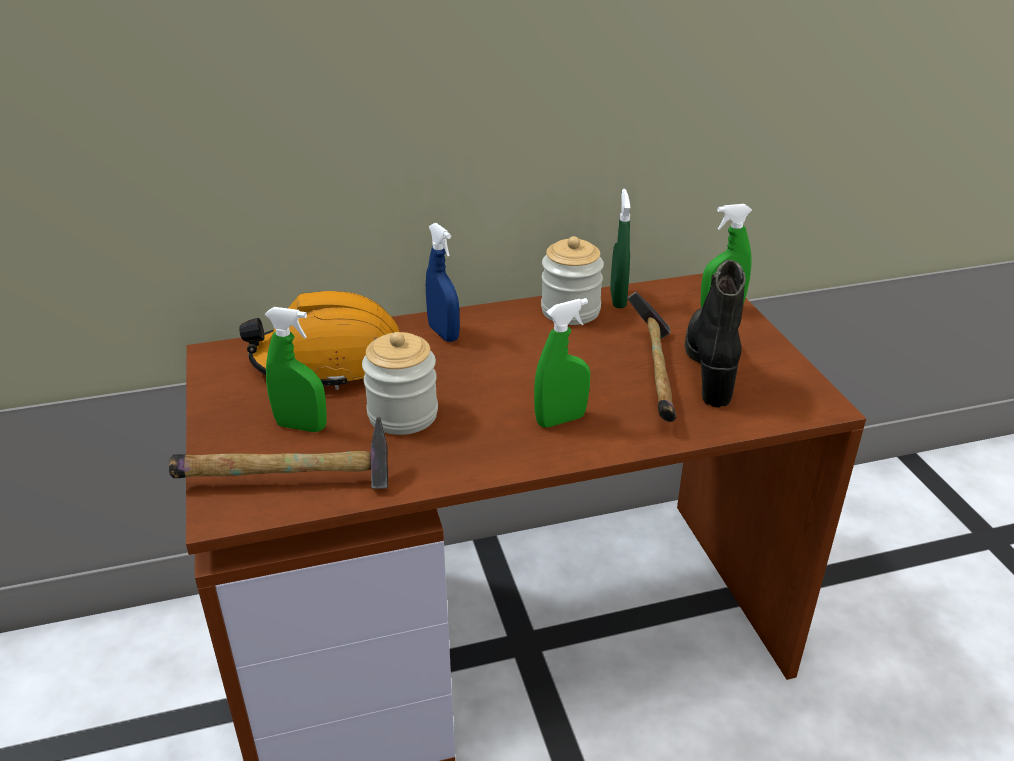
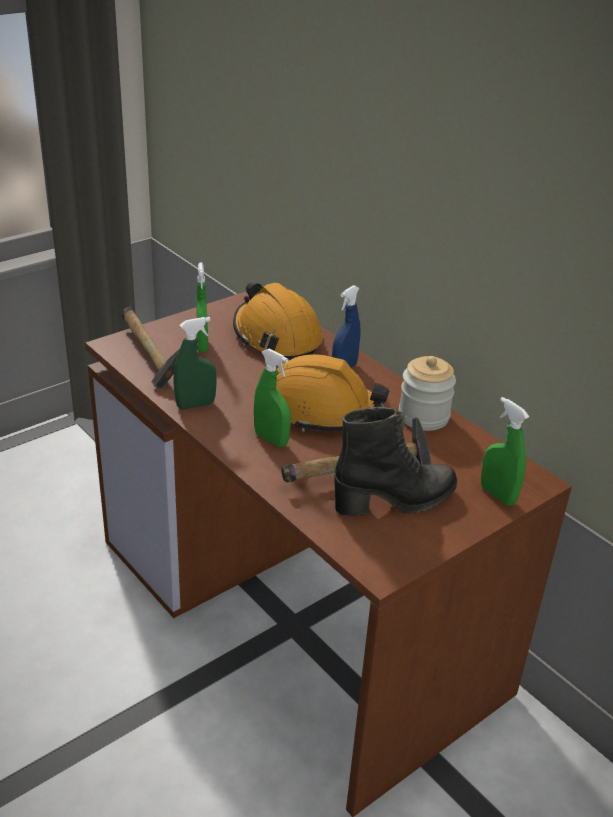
camera: 65 degrees right, 0 degrees up
jar [362,332,438,435] -> none
green spray bottle [610,189,630,308] -> green spray bottle moved to [173,317,217,410]
none -> orange hard hat [276,354,389,432]

